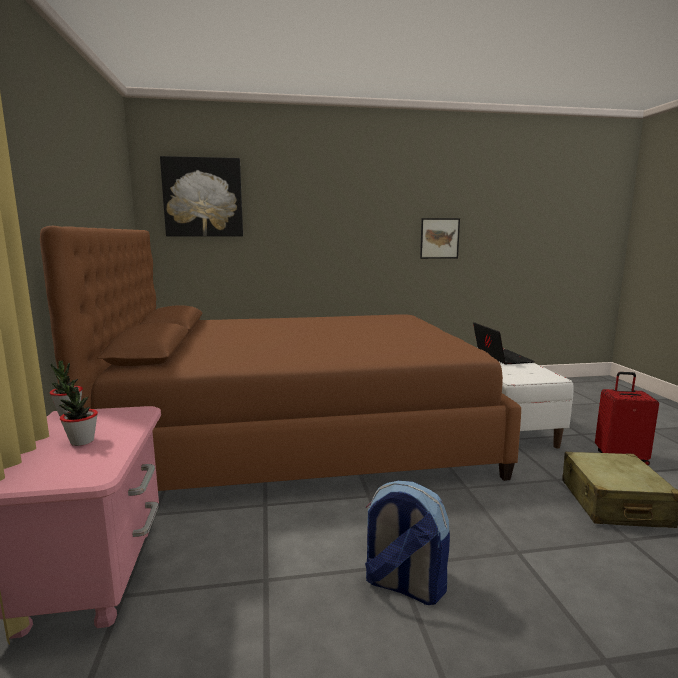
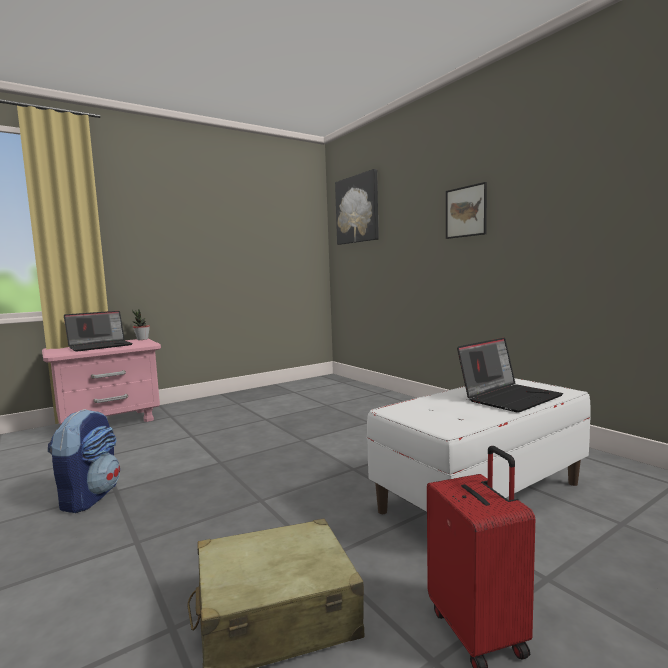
camera: 65 degrees right, 5 degrees down
brown bed [40,226,521,491] -> none
potted plant [59,380,98,446] -> laptop [64,311,133,352]
picture [420,218,460,259] -> picture moved to [446,182,487,239]

